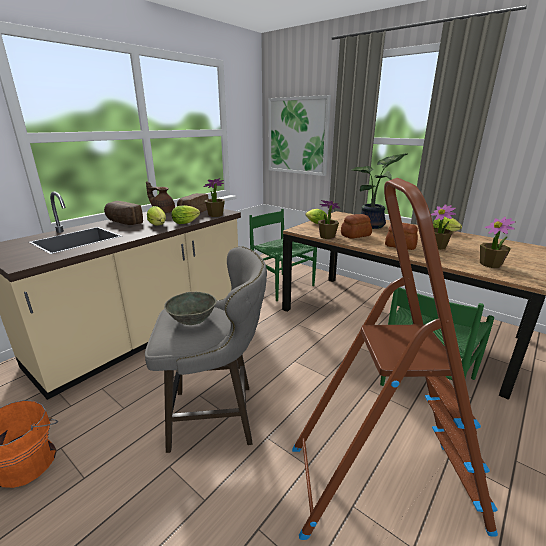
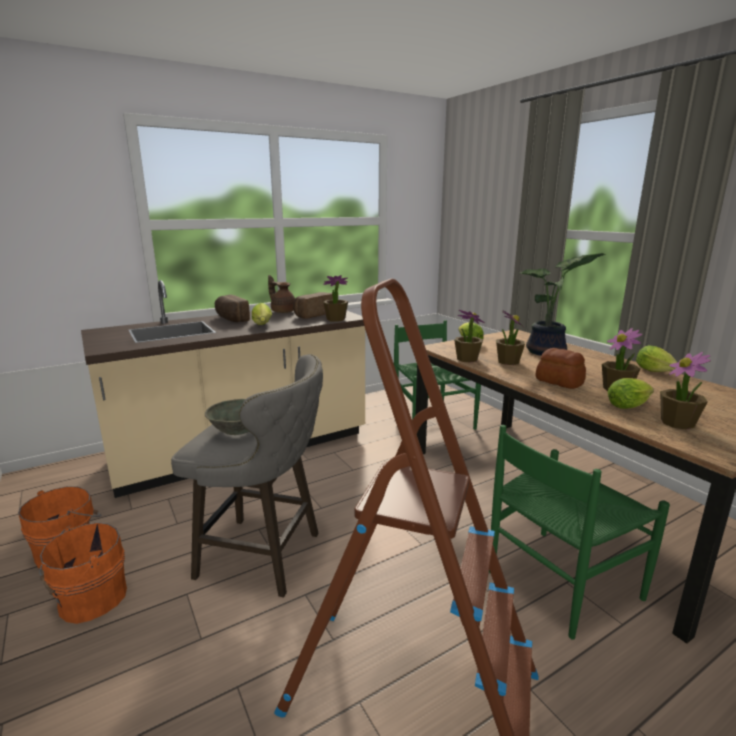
camera: 20 degrees right, 5 degrees down
lettuce [172,205,200,224] -> lettuce moved to [608,378,654,409]
picture [268,95,331,176] -> none
bread [341,214,372,239] -> potted plant [496,311,525,365]
none -> orange bucket [39,522,127,624]

